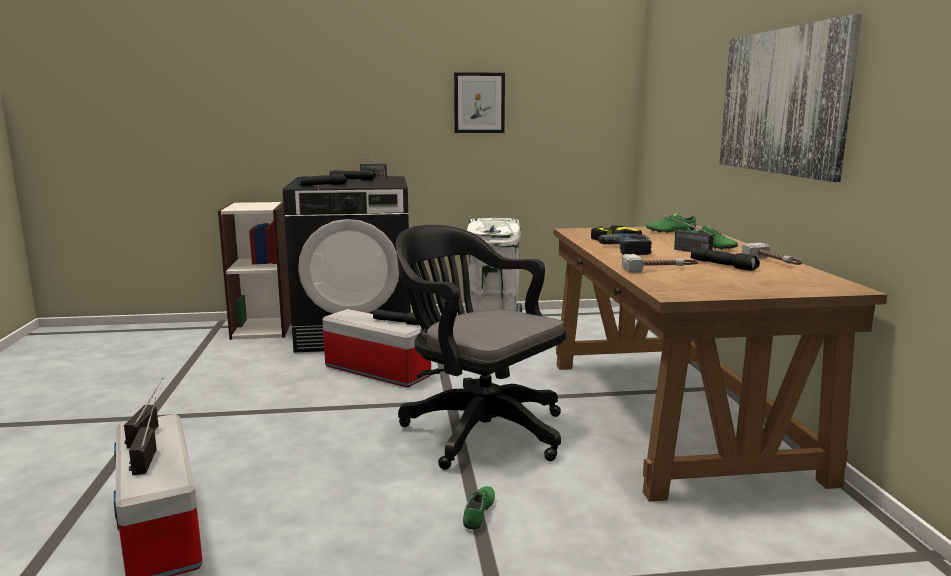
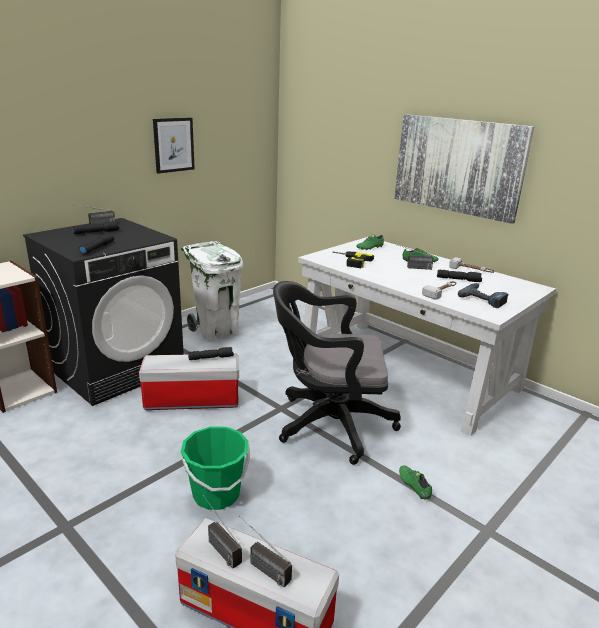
camera: 40 degrees left, 10 degrees up
brown desk [554,226,887,502] -> white desk [298,237,556,436]
power drill [598,233,652,255] -> power drill moved to [458,283,508,308]
none -> green bucket [181,427,250,510]

